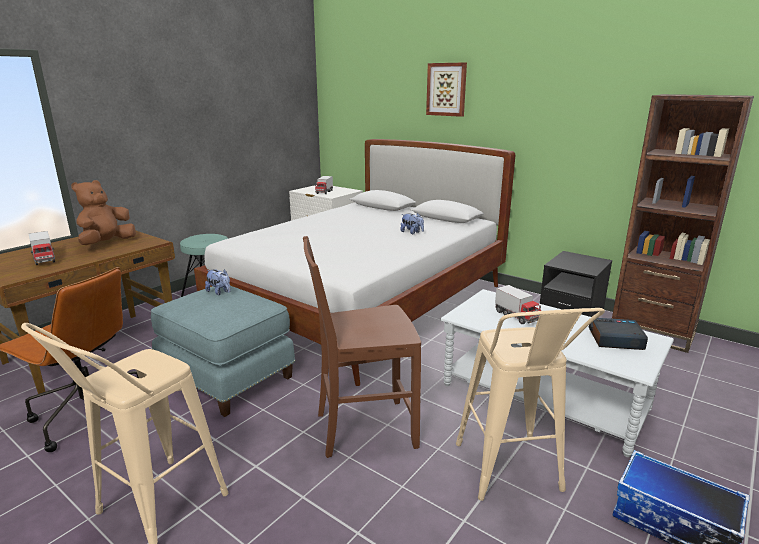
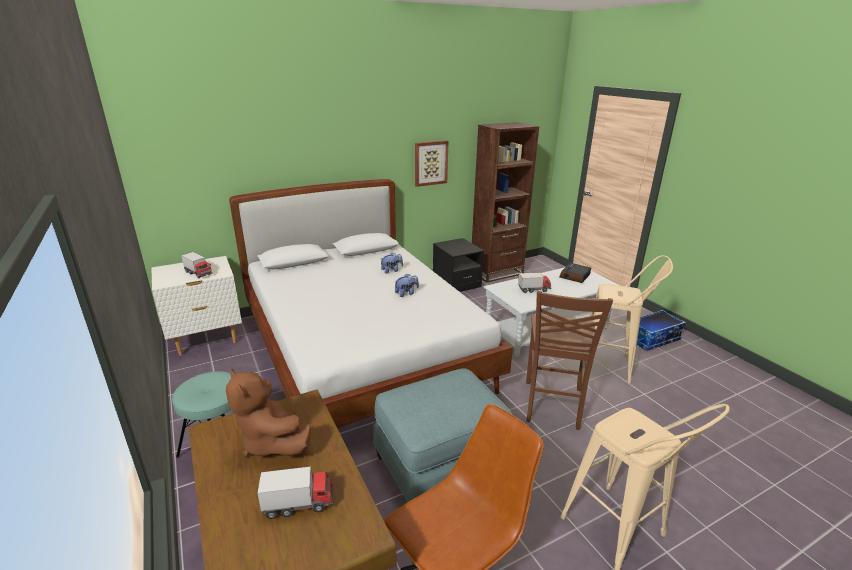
camera: 65 degrees left, 5 degrees up
plush toy [205,269,231,295] -> plush toy moved to [394,273,419,297]
picture [426,62,467,117] -> picture moved to [415,141,449,187]

